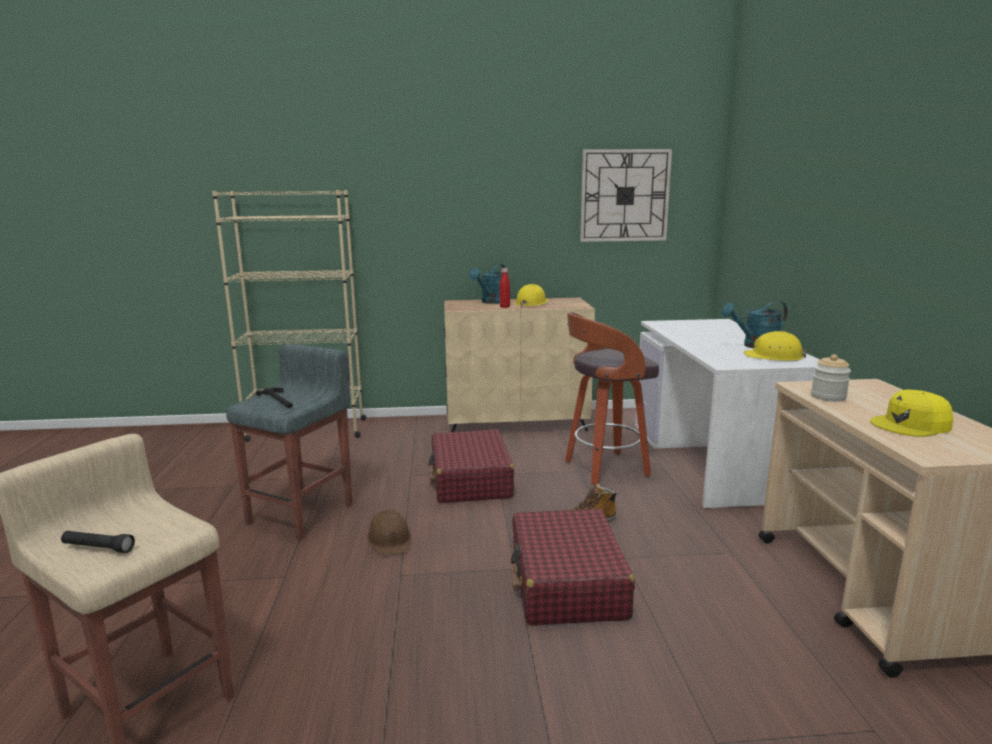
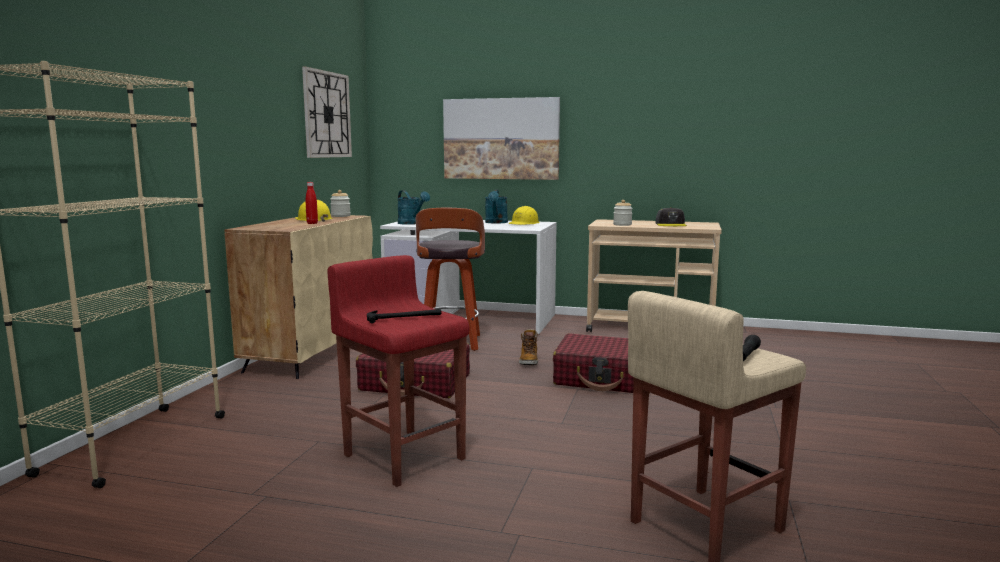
camera: 70 degrees left, 5 degrees down
grey stool [226,344,353,540] -> red stool [327,255,469,487]
brown hard hat [367,510,411,556] -> none
turquoise watering can [469,264,505,304] -> turquoise watering can moved to [397,190,430,225]
yellow cap [870,390,953,437] -> grey cap [656,207,687,226]
none -> jar [330,190,351,217]
none -> picture [443,97,560,180]

